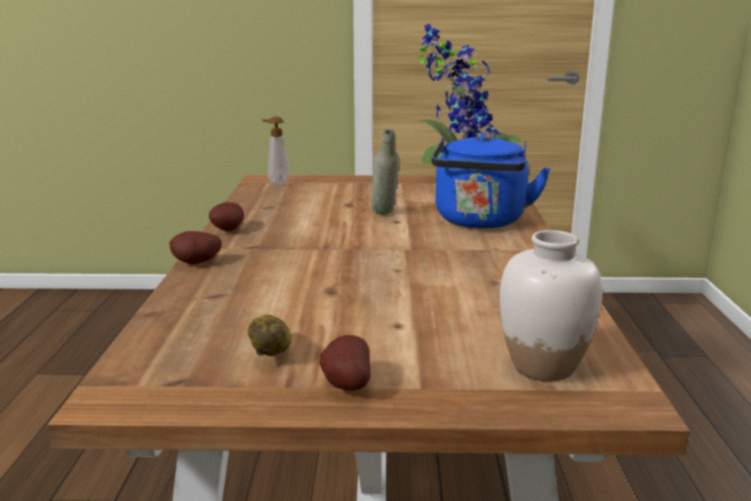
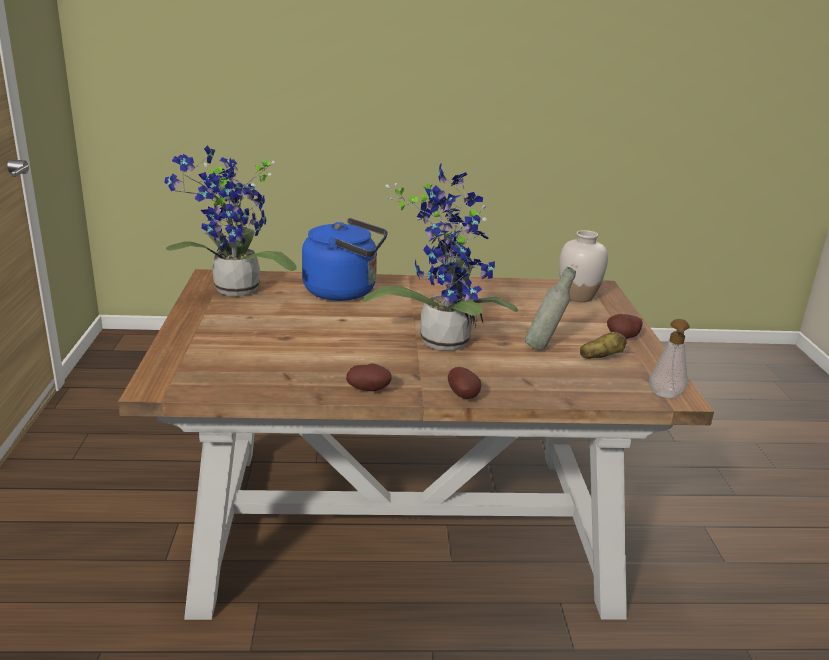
camera: 95 degrees left, 5 degrees up
soap dispenser [262,116,289,186] -> soap dispenser moved to [649,319,690,398]
grey bottle [371,129,400,215] -> grey bottle moved to [525,267,576,351]
none -> potted plant [363,163,518,351]

